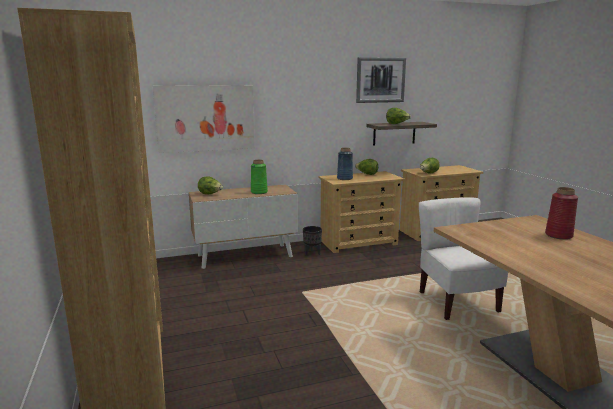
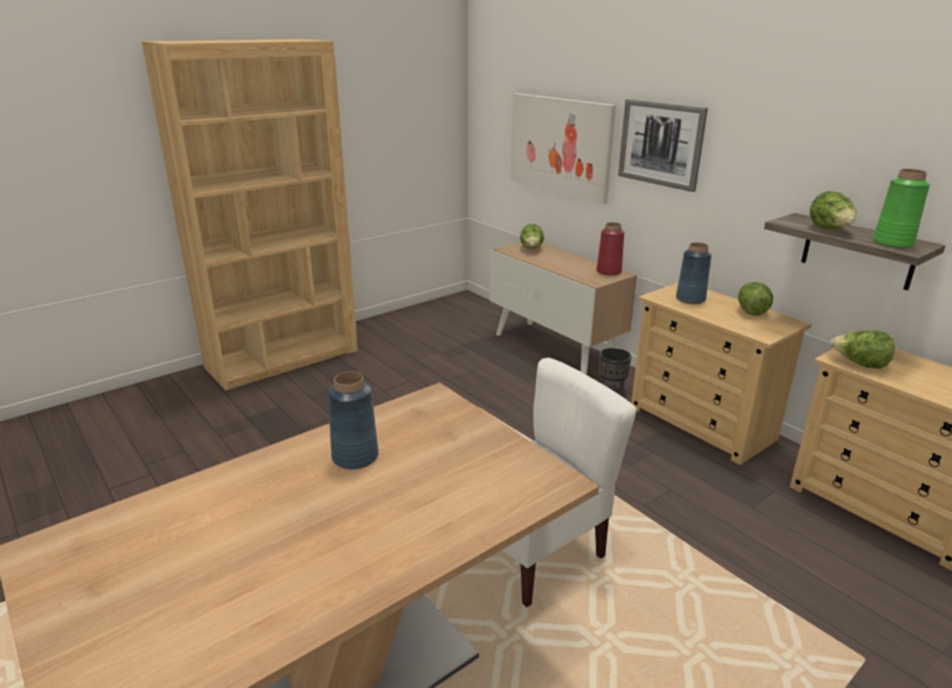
camera: 70 degrees right, 10 degrees up
green vase [251,160,268,194] -> green vase moved to [873,169,930,248]
picture [356,57,406,103] -> picture moved to [618,99,708,192]
red vase [545,187,578,240] -> red vase moved to [597,222,625,276]
none -> blue vase [328,372,379,470]

